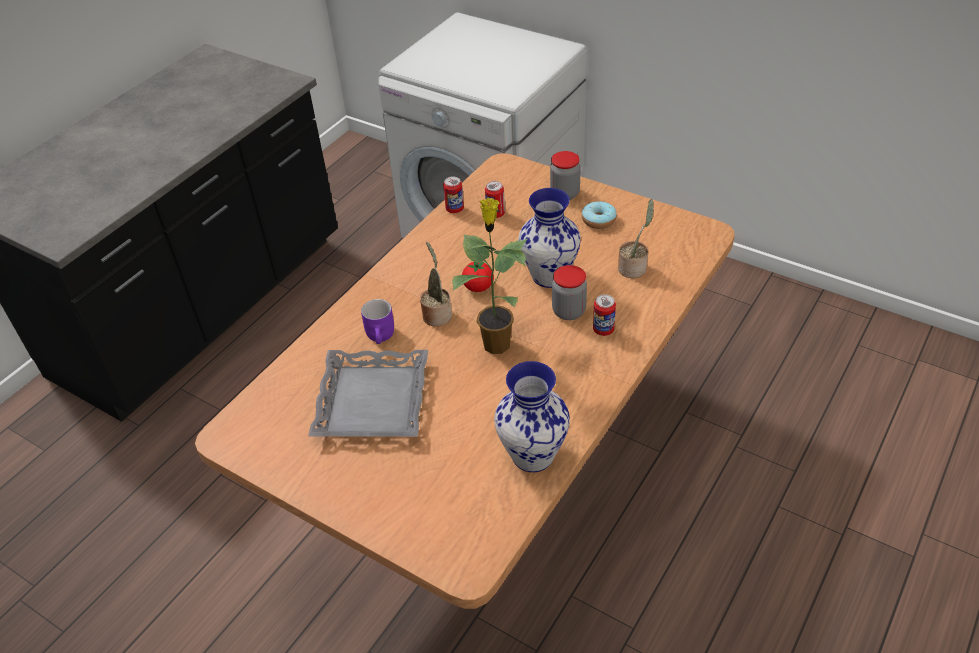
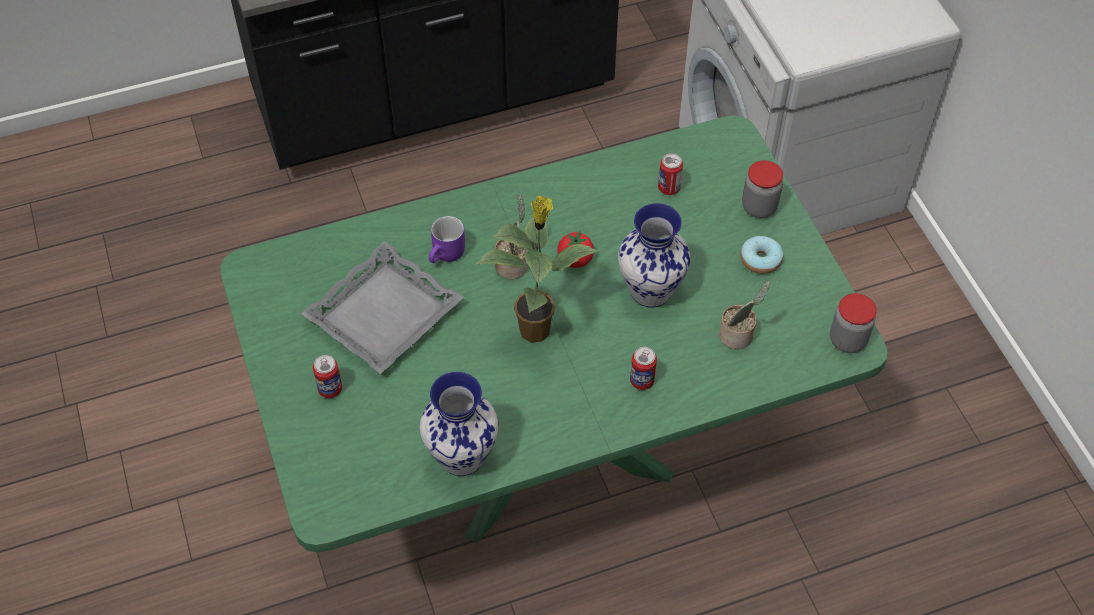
camera: 35 degrees right, 10 degrees up
brown dining table [195,153,735,609] -> green dining table [220,115,888,553]
can [443,176,464,213] -> can moved to [313,355,342,398]
jar [552,265,587,320] -> jar moved to [830,293,877,353]

